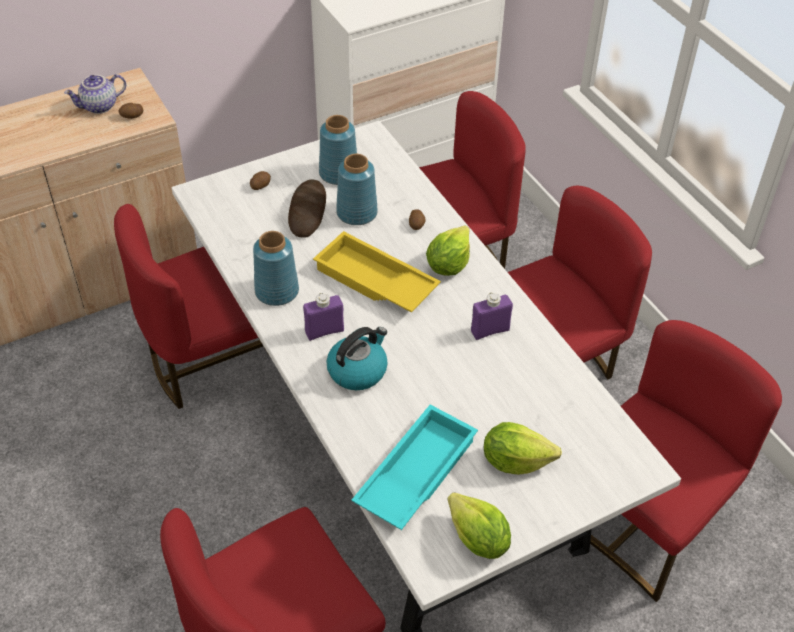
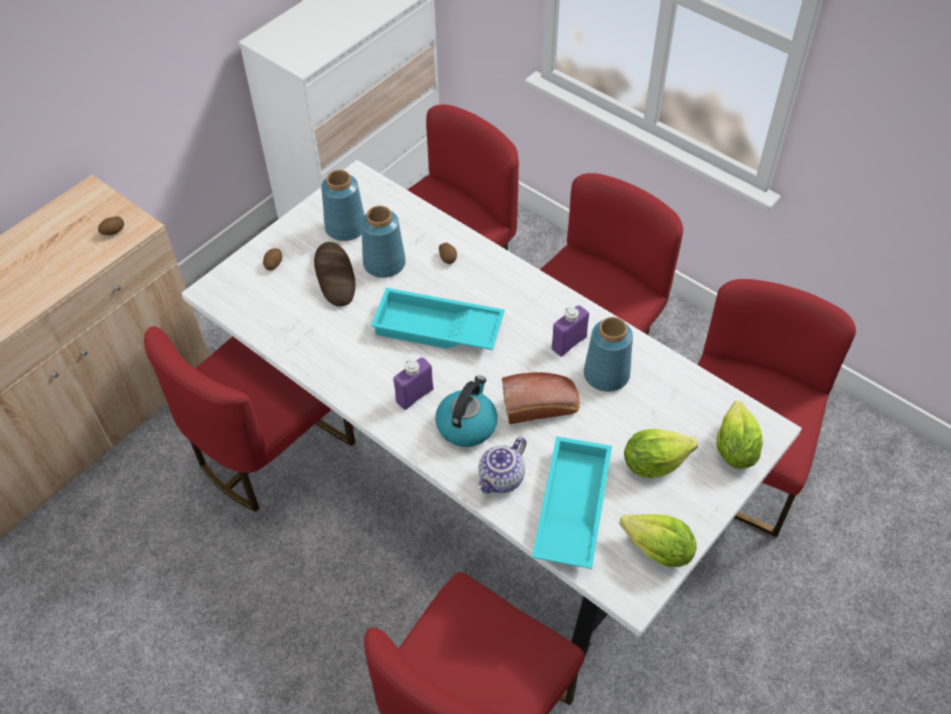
camera: 20 degrees left, 5 degrees up
teapot [64,74,126,114] -> teapot moved to [476,437,526,493]
blue vase [253,231,299,306] -> blue vase moved to [584,317,633,392]
yellow tray [313,231,441,312] -> turquoise tray [371,288,505,350]
lettuce [426,225,470,276] -> lettuce moved to [716,401,763,469]
none -> bread [502,372,580,424]

